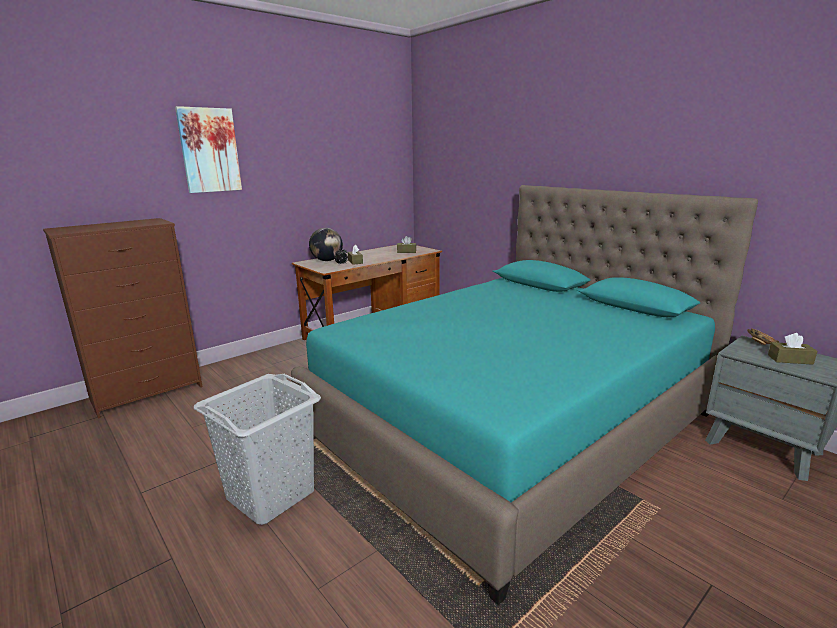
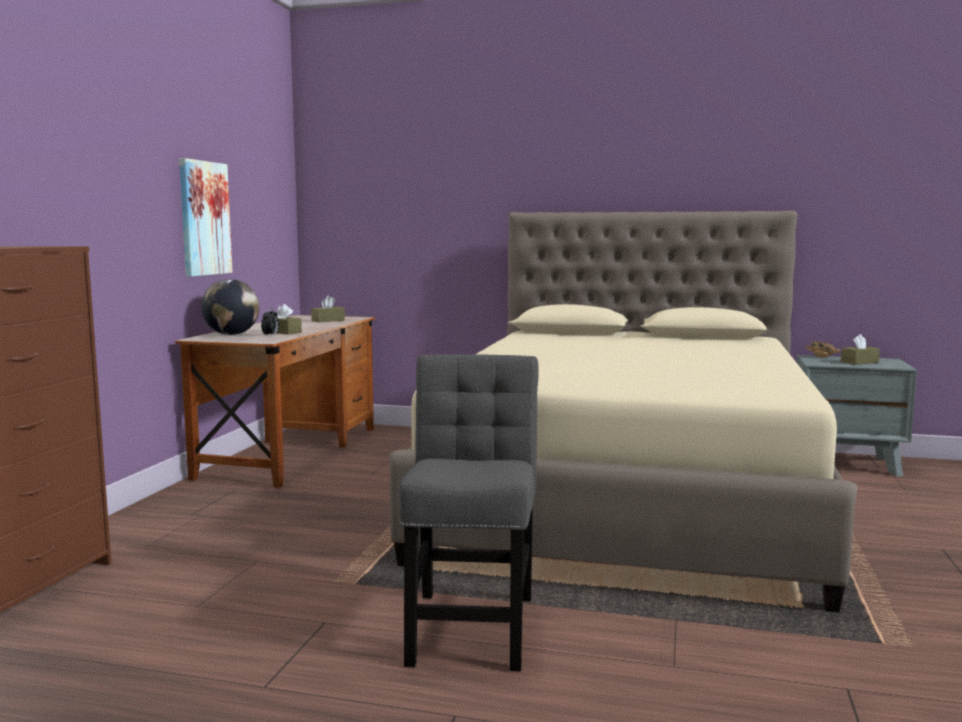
camera: 35 degrees left, 10 degrees down
picture [175,106,242,193] -> picture moved to [179,158,233,277]
grey laundry basket [194,374,321,525] -> grey chair [399,354,539,671]
turquoise bed [291,185,758,605] -> beige bed [390,211,858,613]

